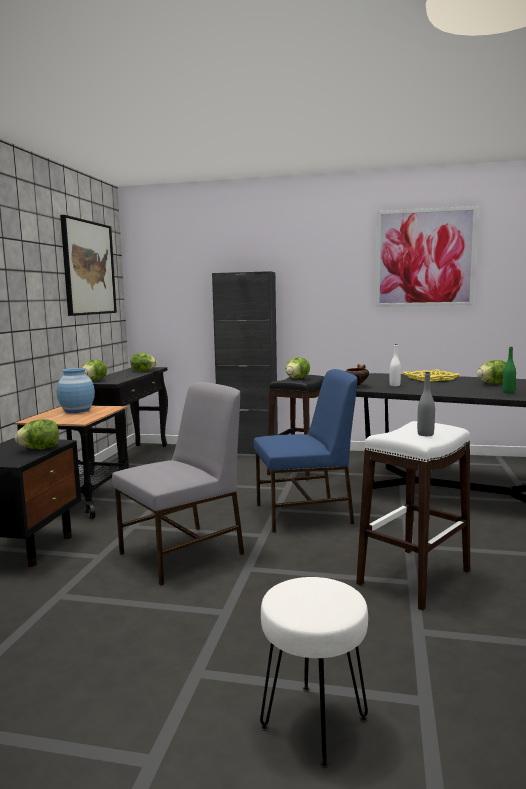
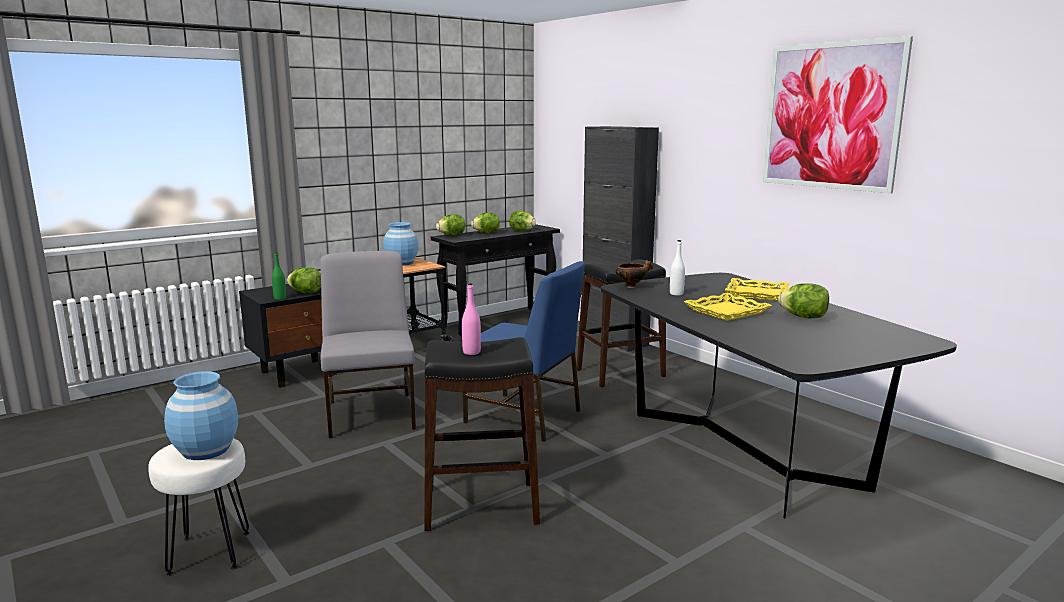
camera: 40 degrees right, 5 degrees up
picture [60,215,117,316] -> none
grey chair [112,382,244,585] -> grey chair turned 105 degrees counterclockwise [320,251,416,438]
lettuce [286,357,310,379] -> lettuce moved to [471,212,500,233]
white stool [356,421,470,611] -> black stool [424,337,540,531]
grey bottle [417,372,435,436] -> pink bottle [462,283,481,355]
green bottle [502,347,516,393] -> green bottle moved to [272,252,286,300]
none -> blue vase [164,371,238,460]
none -> yellow tray [684,293,772,321]

